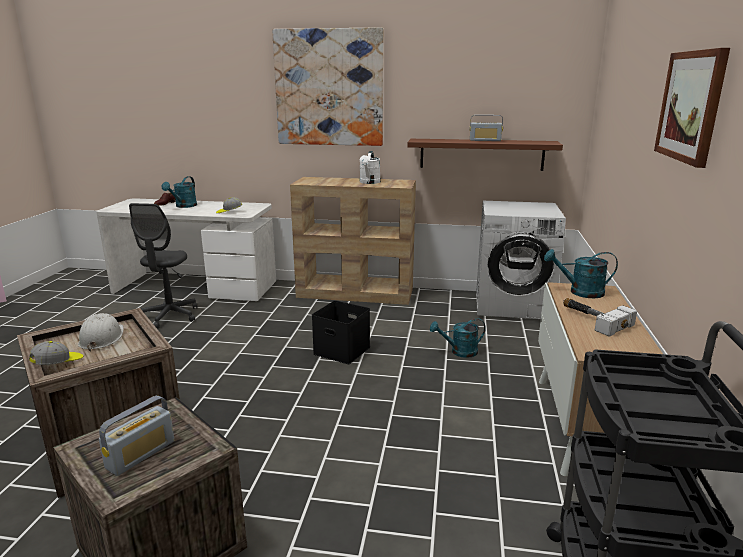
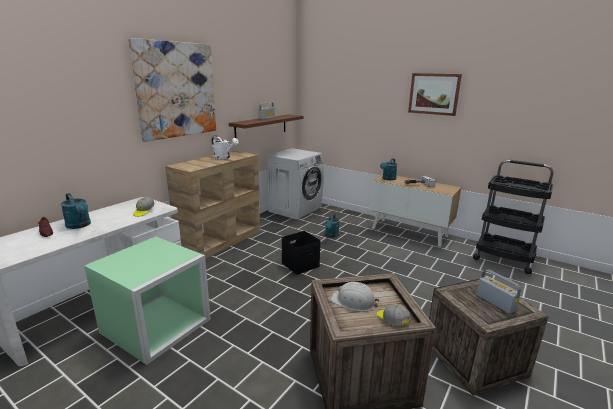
camera: 65 degrees left, 0 degrees up
grey office chair [129,203,198,329] -> green storage box [84,236,211,365]

